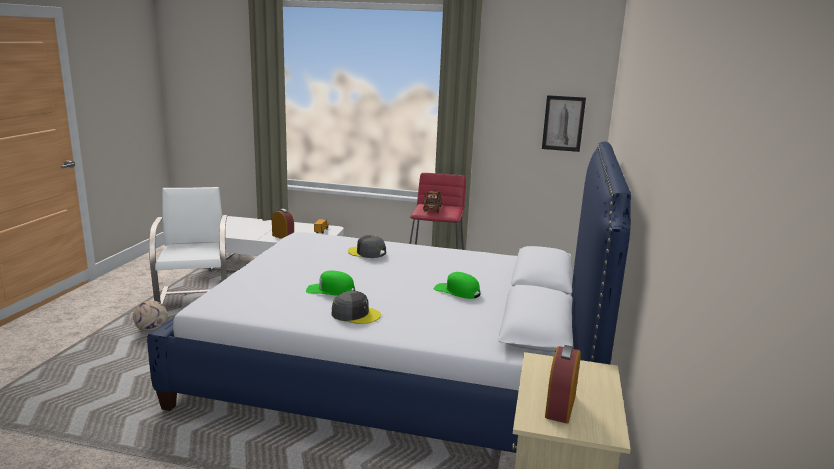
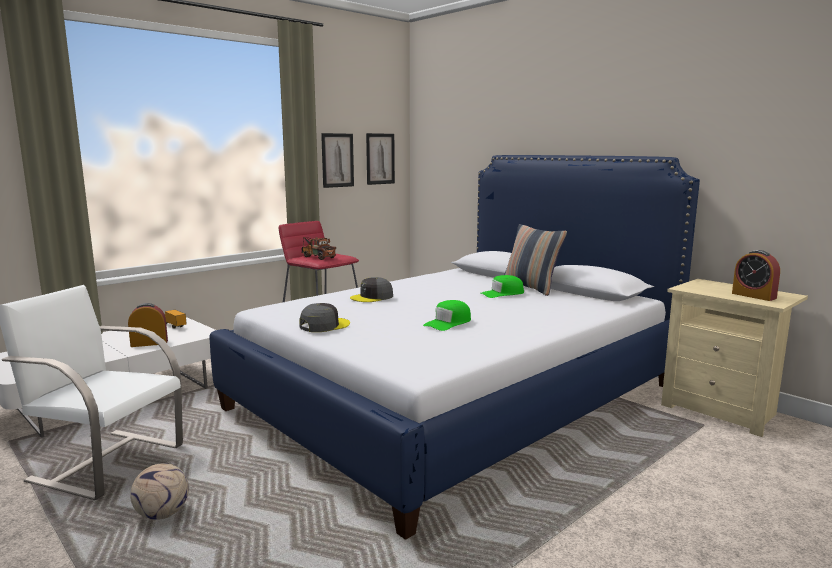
camera: 55 degrees left, 5 degrees down
grey cap [332,291,381,324] -> grey cap moved to [299,303,350,332]
none -> picture [321,133,354,188]
none -> pillow [504,224,567,296]

